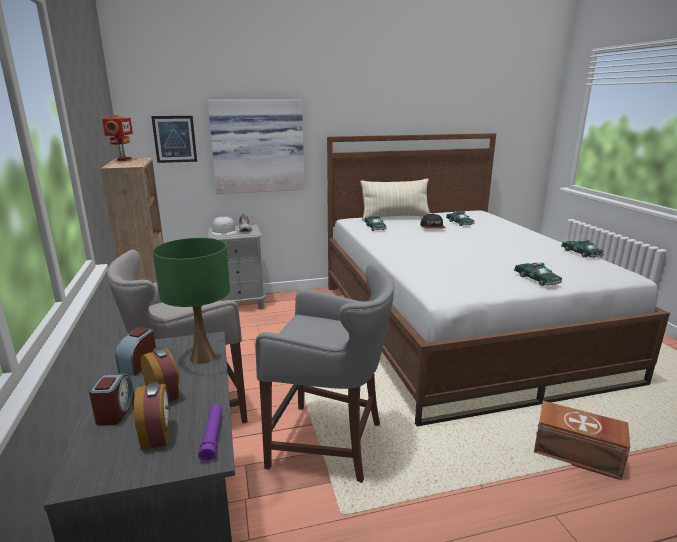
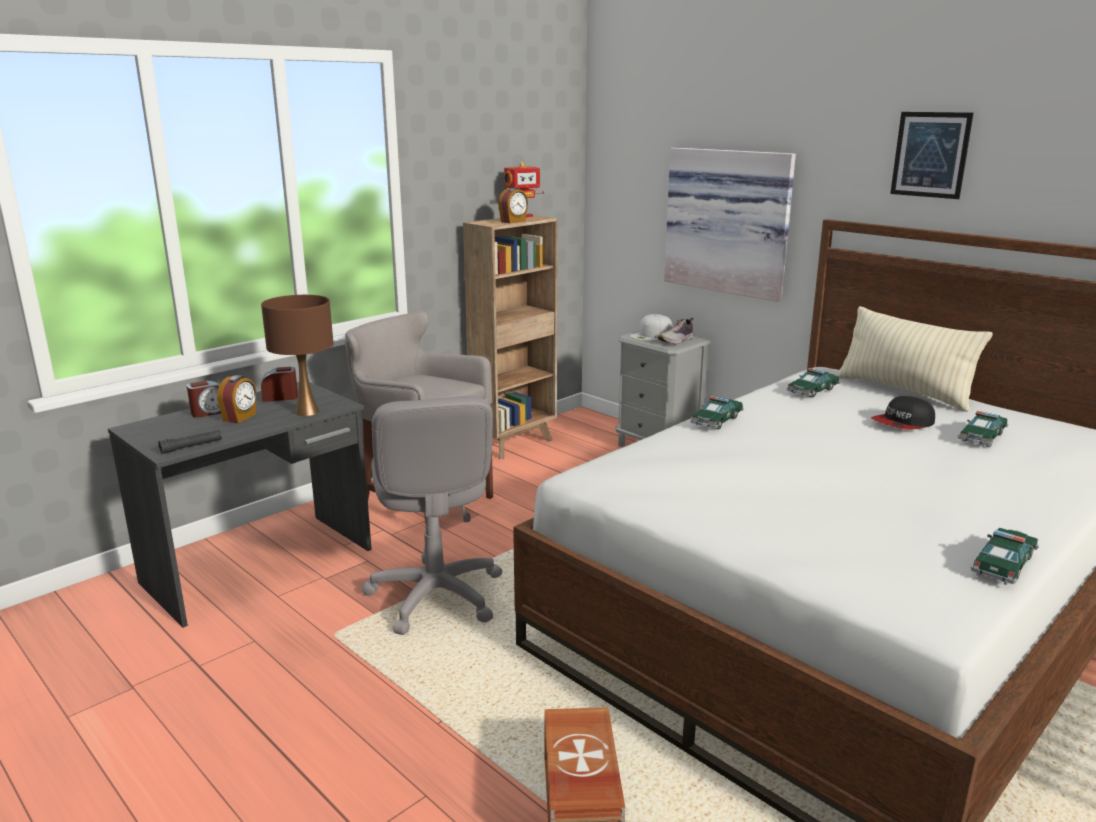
camera: 60 degrees right, 0 degrees up
alarm clock [134,382,170,450] -> alarm clock moved to [498,187,528,223]
picture [151,116,197,163] -> picture moved to [890,112,974,199]
green table lamp [153,238,230,364] -> brown table lamp [261,295,333,416]
purple flashlight [198,404,222,462] -> black flashlight [158,430,222,454]
grey stool [255,263,394,483] -> grey office chair [362,395,502,635]
toy car [514,263,562,286] -> toy car moved to [690,396,744,430]

